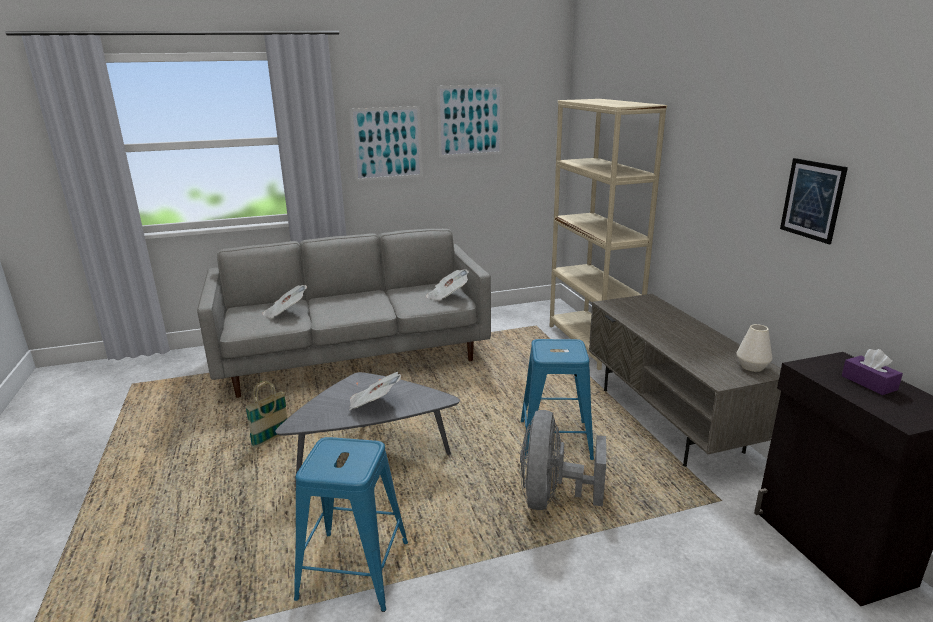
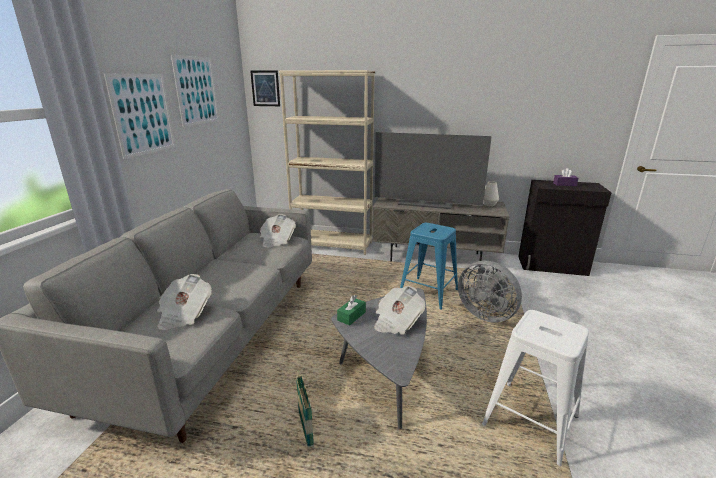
camera: 60 degrees left, 0 degrees up
blue stool [294,437,408,612] -> white stool [482,310,589,466]
picture [780,158,848,244] -> picture moved to [250,70,280,106]
none -> green tissue box [337,295,366,326]
none -> television [374,132,492,209]

